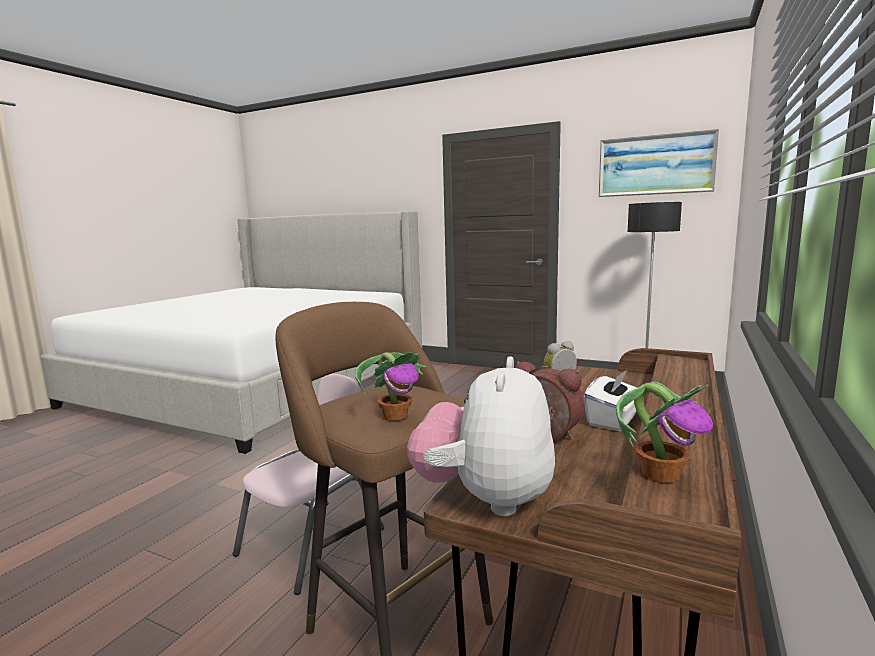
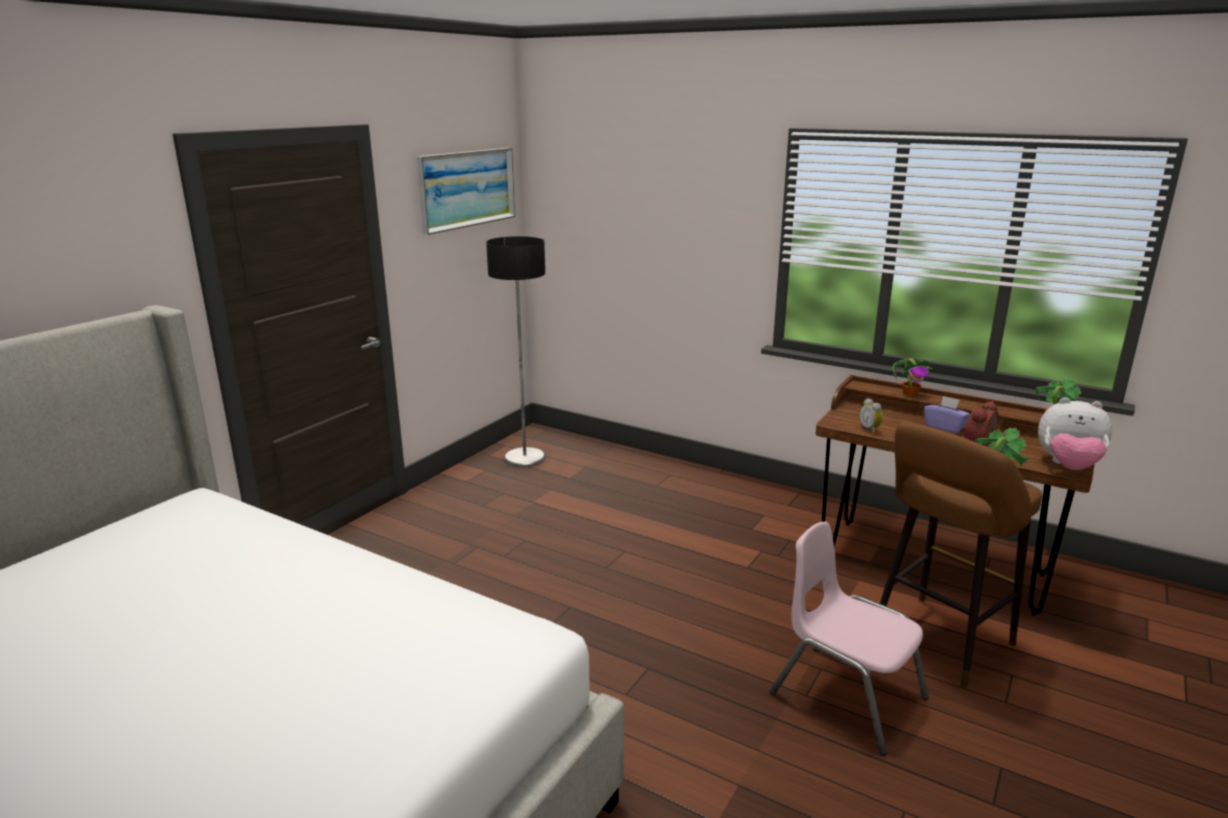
camera: 85 degrees left, 10 degrees up
white tissue box [584,370,637,431] -> purple tissue box [924,396,970,433]
none -> potted plant [892,358,932,396]

